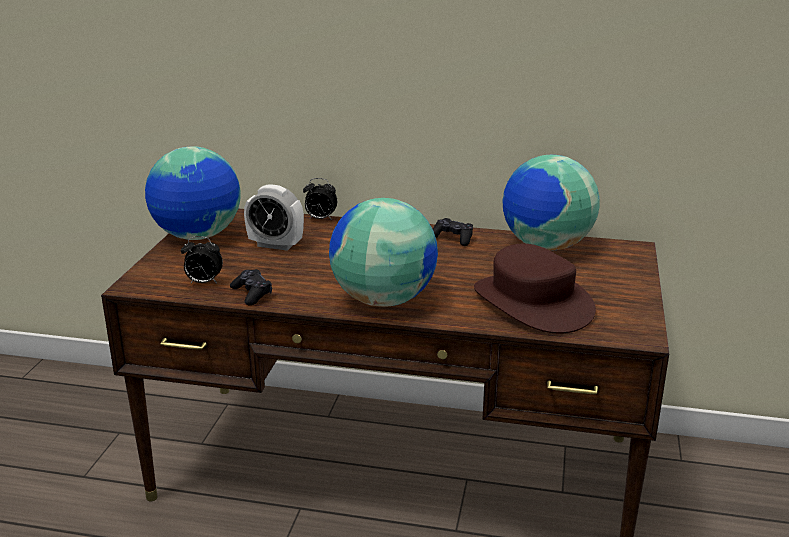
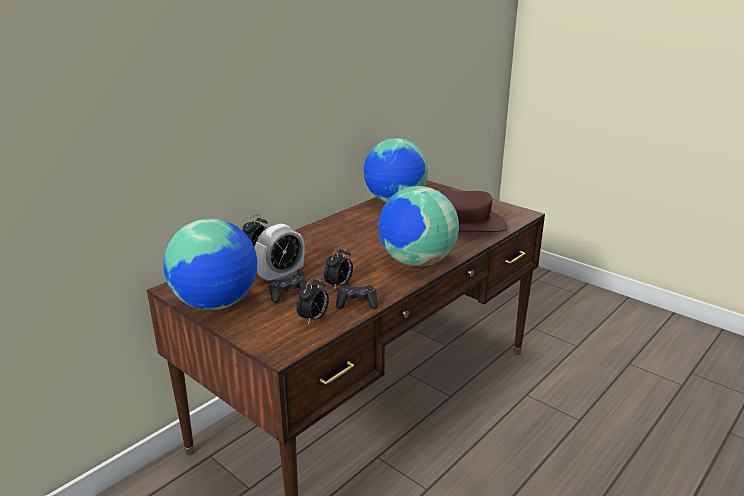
camera: 60 degrees left, 0 degrees up
black game controller [433,218,473,246] -> black game controller moved to [269,274,308,303]
none -> alarm clock [324,246,353,290]

